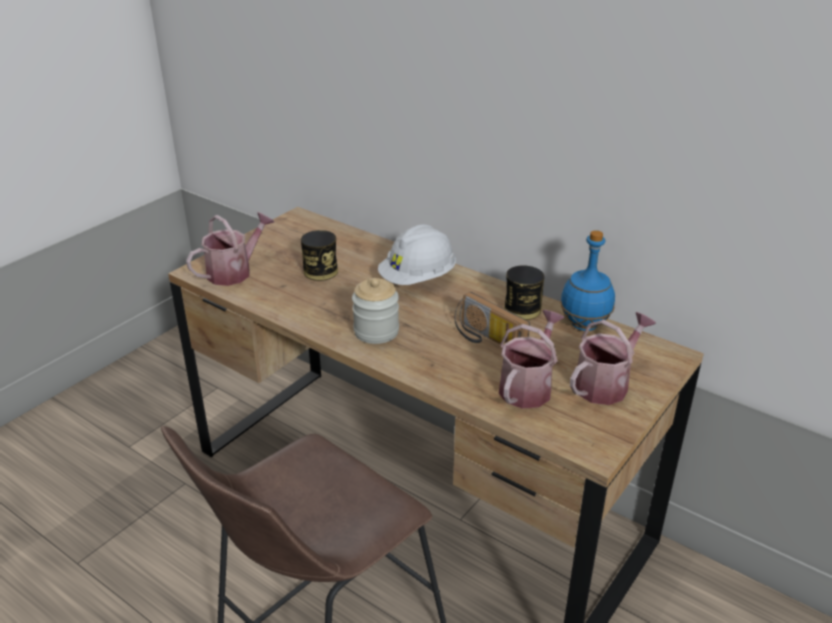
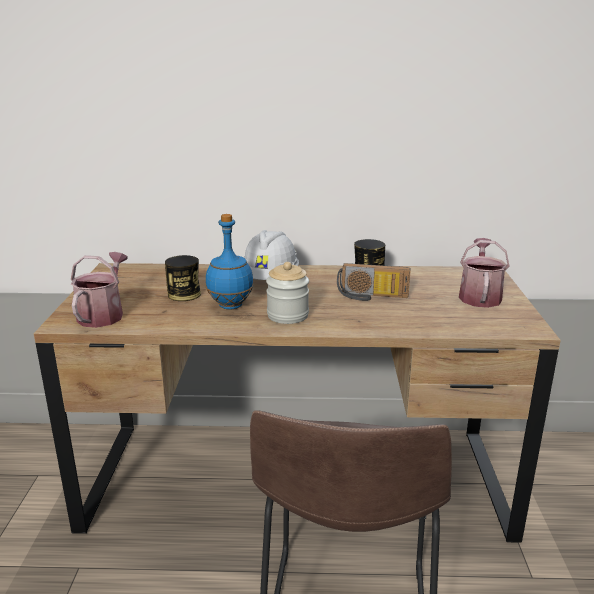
camera: 35 degrees left, 10 degrees down
watering can [499,310,565,409] -> none
blue bottle [560,230,615,331] -> blue bottle moved to [205,214,254,310]

